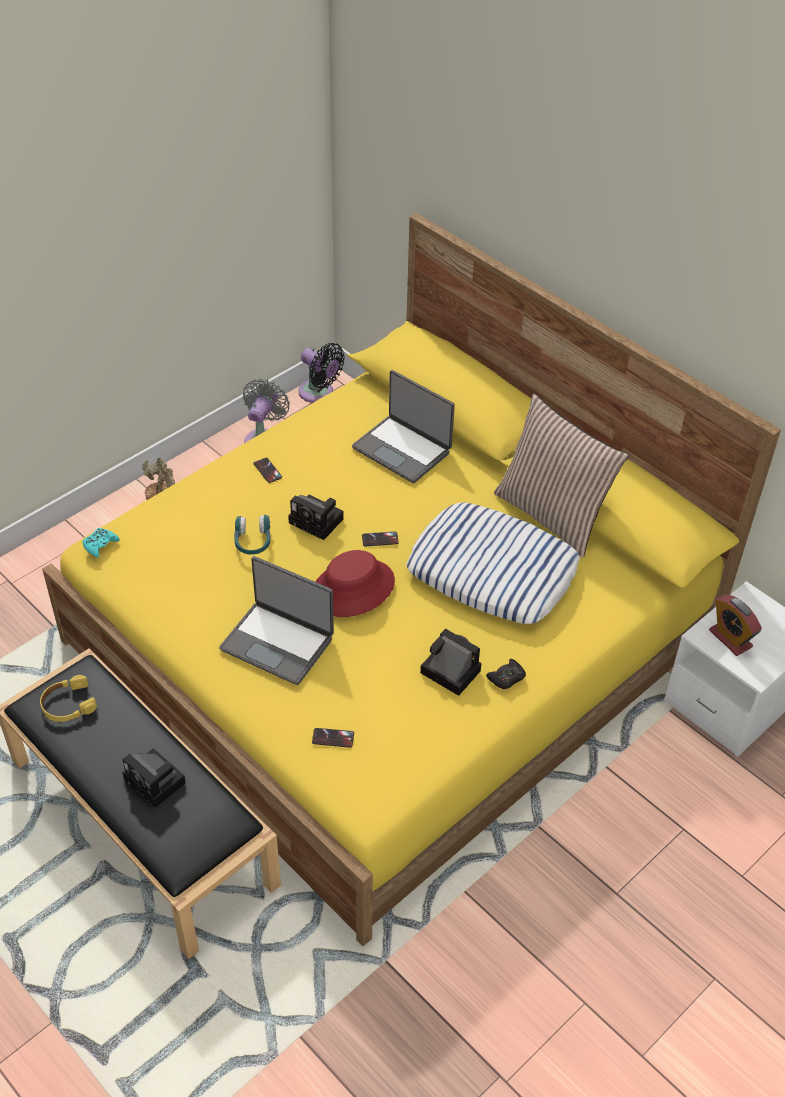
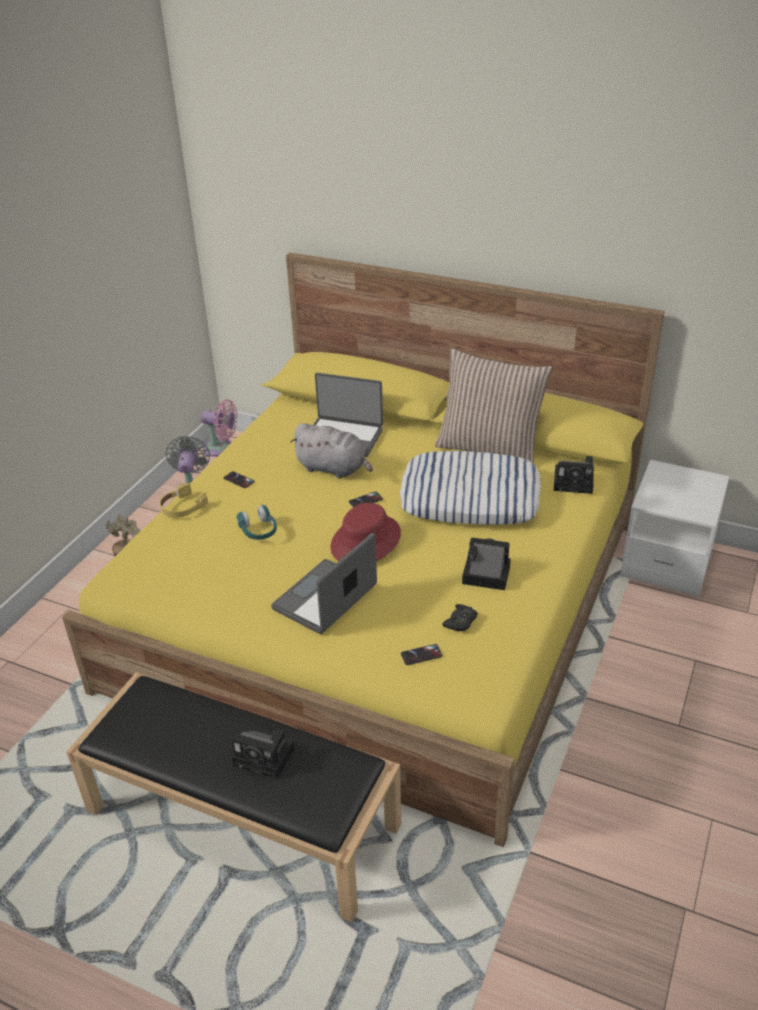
camera: 20 degrees left, 10 degrees down
yellow headphones [40,675,97,722] -> yellow headphones moved to [160,483,208,518]
turquoise game controller [82,528,120,558] -> none
laptop [219,556,334,685] -> laptop turned 120 degrees clockwise [271,533,377,634]
camera [288,495,344,540] -> camera moved to [554,456,594,494]
black fan [299,343,345,403] -> pink fan [201,399,238,457]
black game controller [486,659,526,689] -> black game controller moved to [442,604,478,631]
alarm clock [709,595,762,656] -> none
none -> grey plush toy [290,423,373,479]

